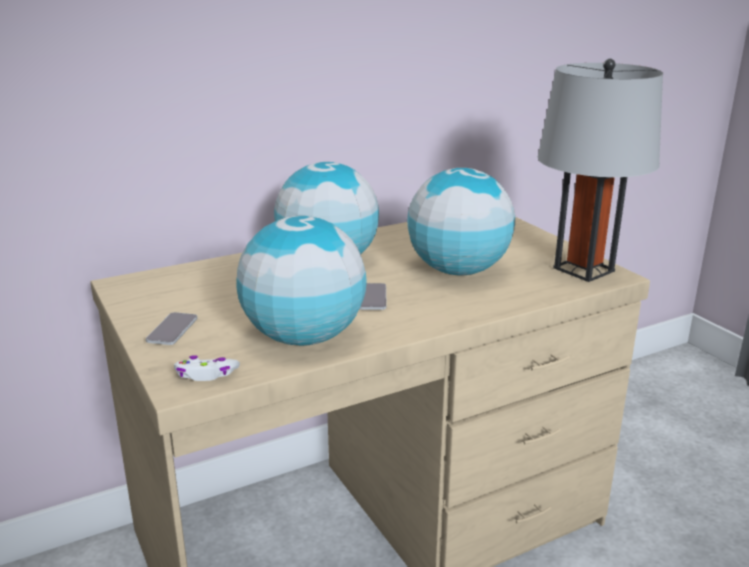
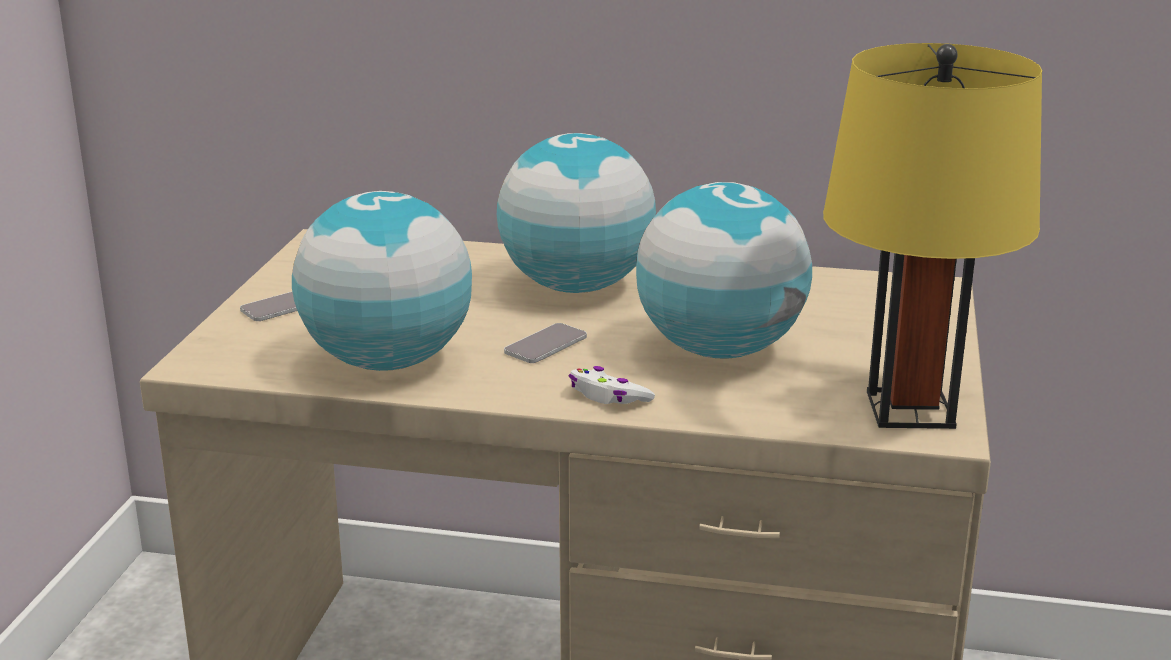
camera: 40 degrees right, 0 degrees up
white game controller [174,355,240,381] -> white game controller moved to [569,366,655,404]
grey table lamp [538,59,663,282] -> yellow table lamp [823,43,1042,429]

